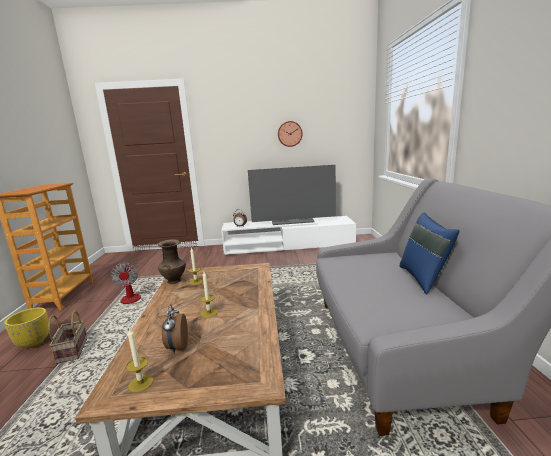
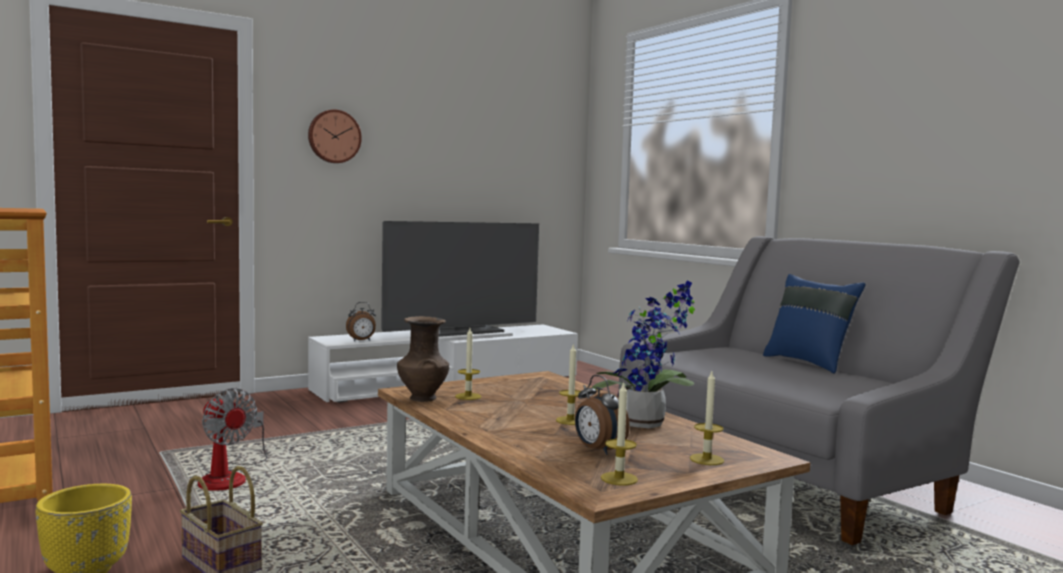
camera: 30 degrees left, 10 degrees down
wall clock [278,121,303,147] -> wall clock moved to [308,109,362,163]
none -> potted plant [592,280,695,428]
none -> candle [690,372,724,465]

